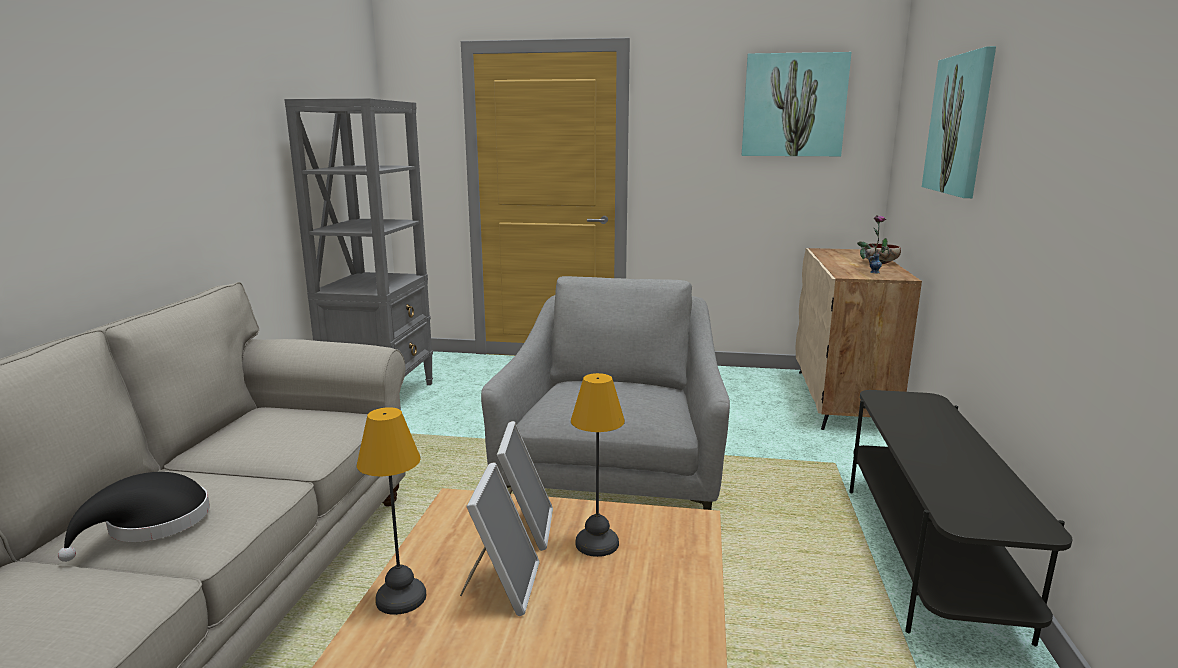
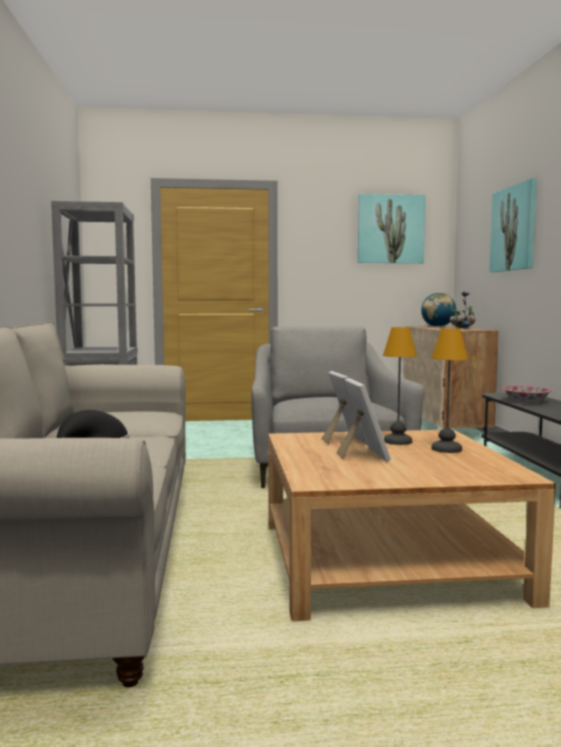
camera: 15 degrees left, 10 degrees down
table lamp [357,407,427,615] -> table lamp moved to [431,328,468,453]
none -> globe [421,293,456,327]
none -> bowl [502,386,552,402]

